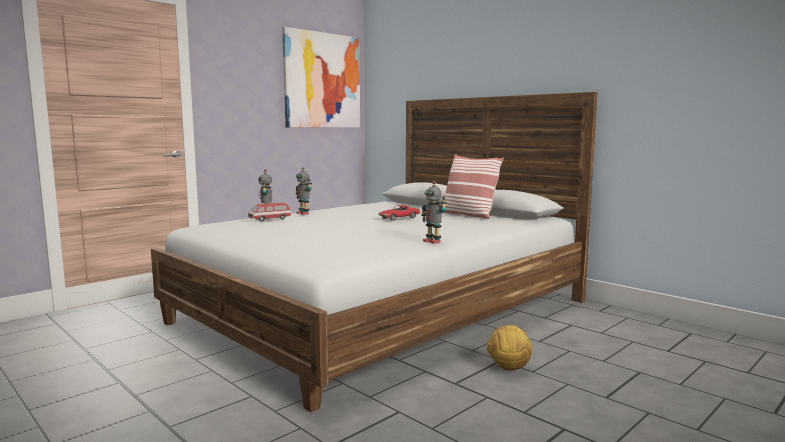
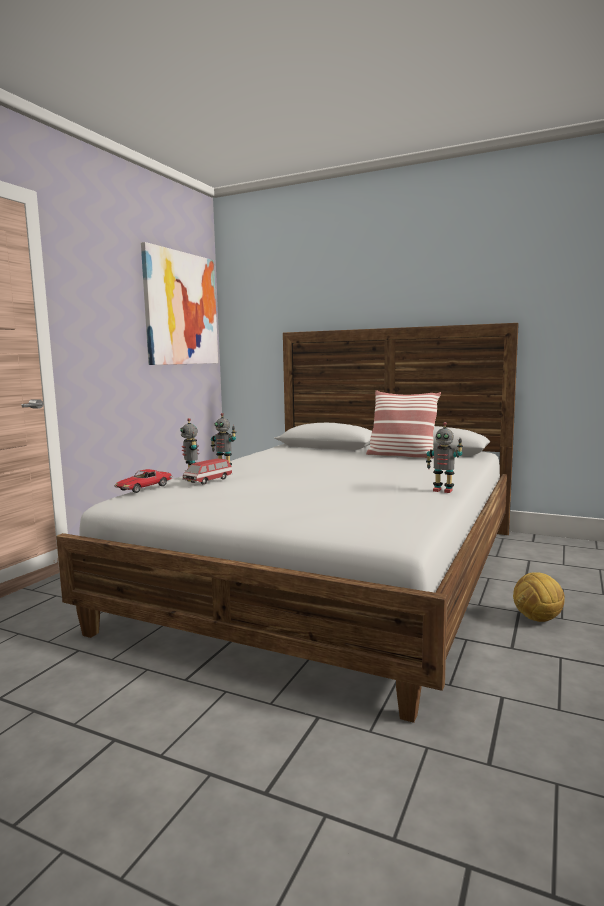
camera: 20 degrees left, 0 degrees up
toy car [378,205,420,221] -> toy car moved to [114,469,172,493]

